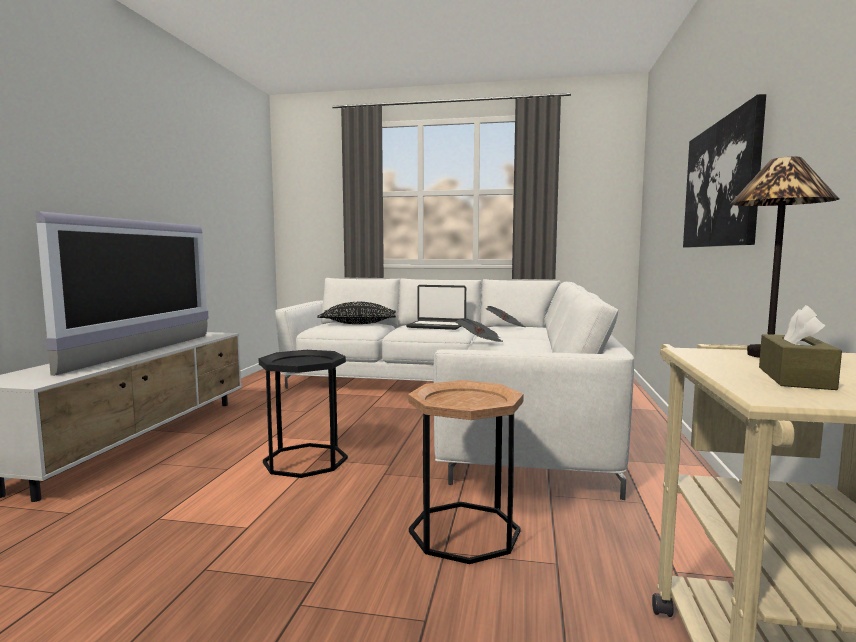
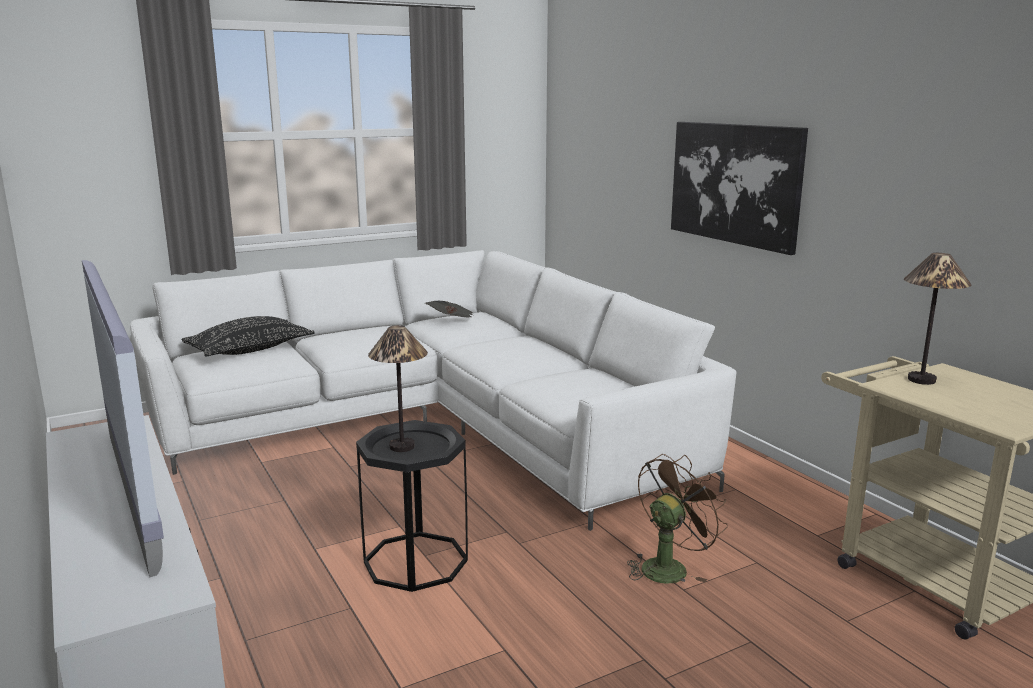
camera: 40 degrees left, 10 degrees up
laptop [406,285,466,330] -> none
brown side table [408,380,524,564] -> brown fan [627,454,728,583]
newspaper [455,318,503,342] -> none
brown tissue box [759,305,842,390] -> none
none -> table lamp [368,325,428,452]

